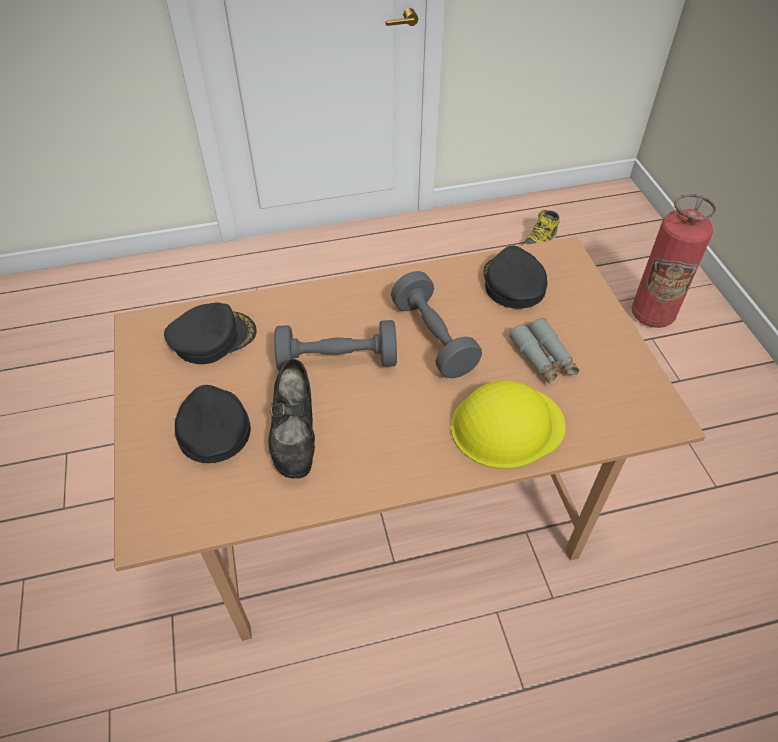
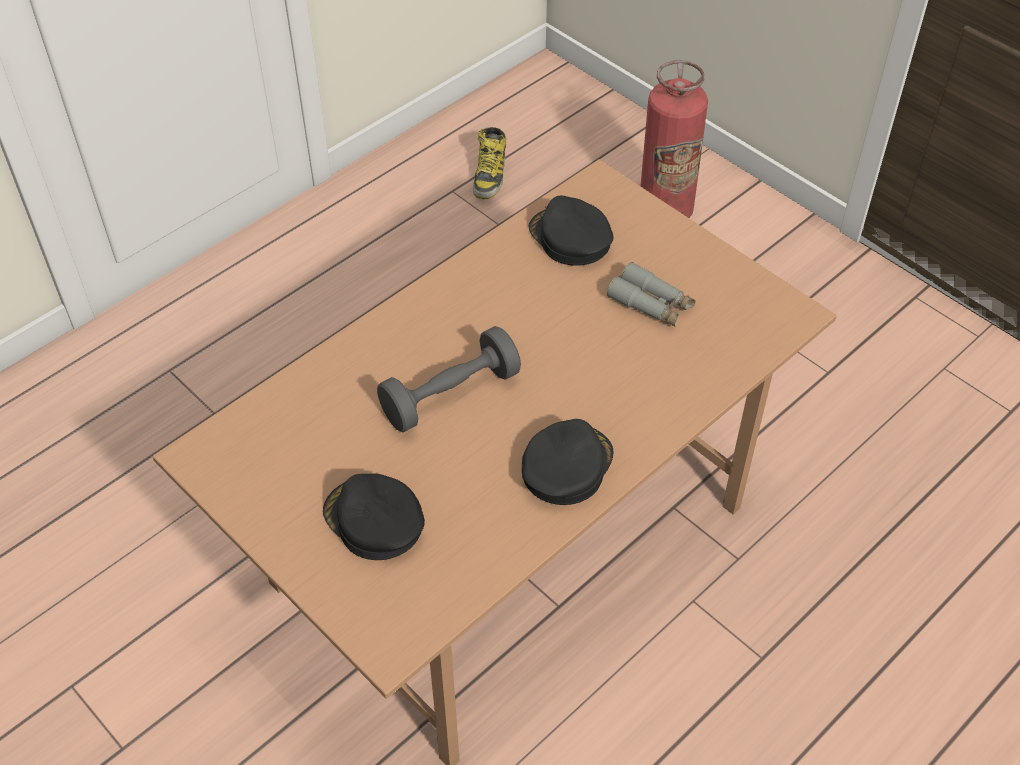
camera: 30 degrees left, 0 degrees up
black cap [164,302,257,364] -> black cap moved to [522,419,614,505]
black shoe [268,359,315,479] -> none
grey dumbbell [391,271,482,378] -> none
yellow hard hat [451,380,566,469] -> none

